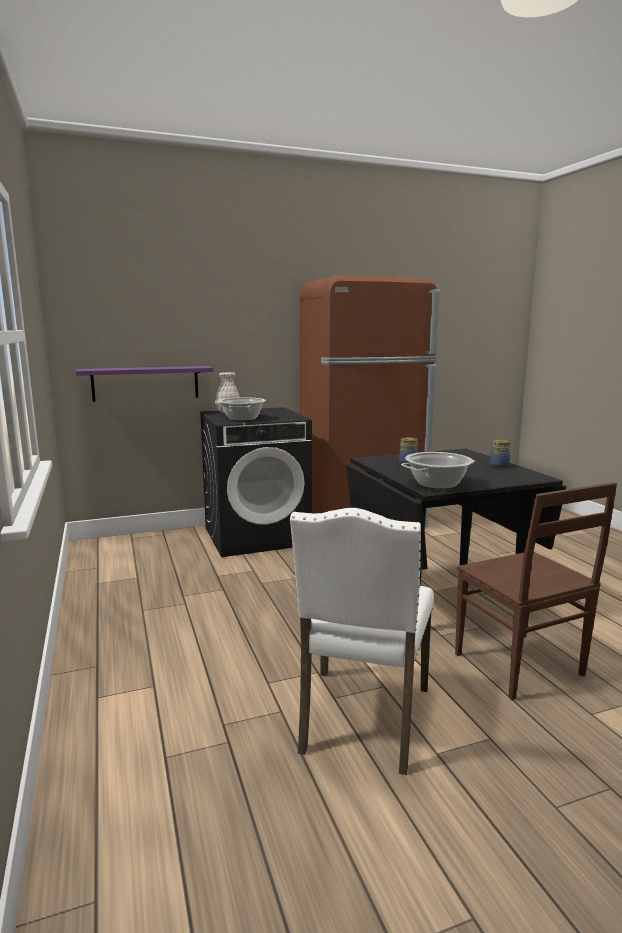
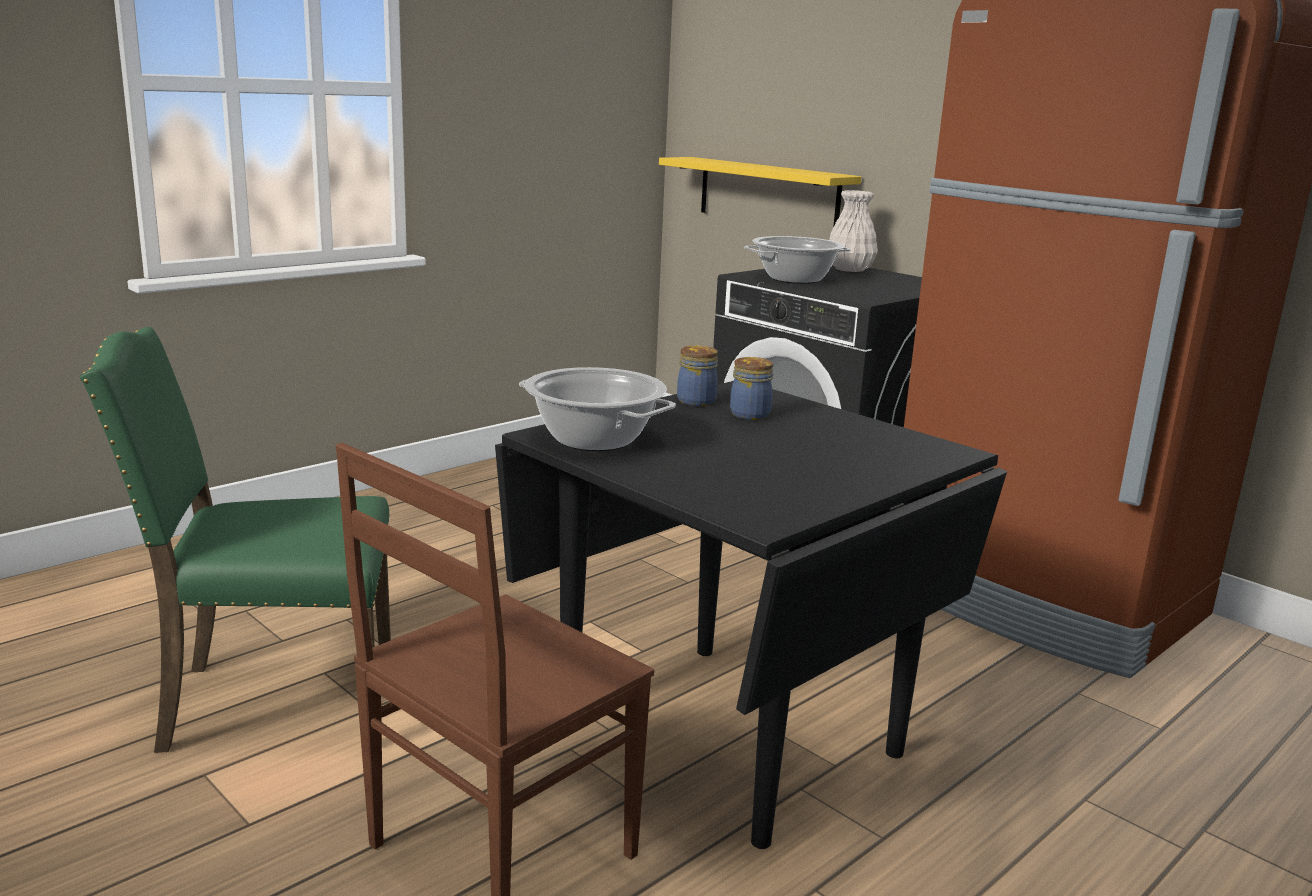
camera: 65 degrees right, 5 degrees up
purple shelf [75,366,213,402] -> yellow shelf [659,157,861,227]
white chair [290,508,434,775] -> green chair [80,327,391,753]
jar [489,440,511,468] -> jar moved to [677,345,718,406]

